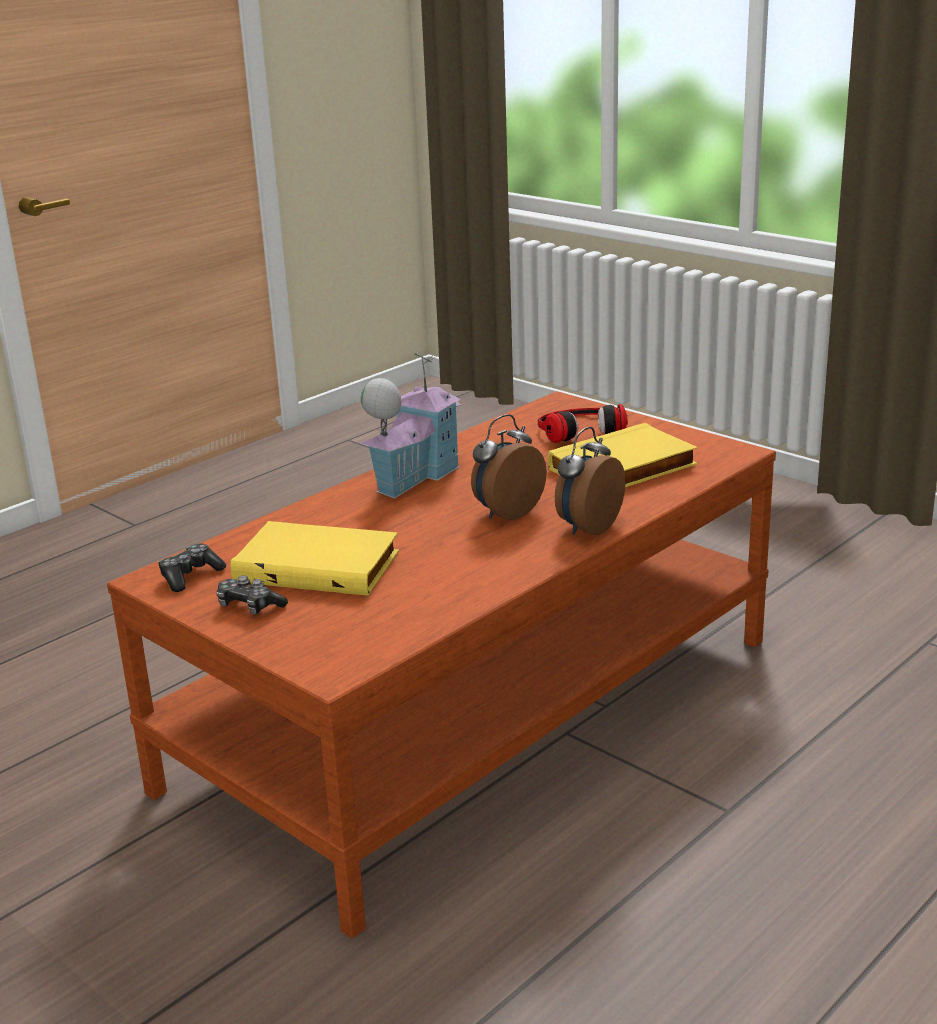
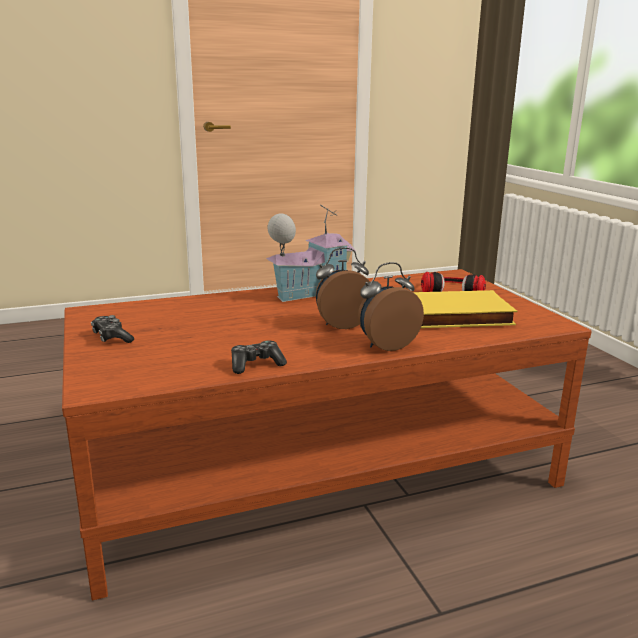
camera: 25 degrees right, 5 degrees down
game controller [158,544,226,592] -> game controller moved to [231,341,287,374]
yellow book [231,521,399,595] -> none

